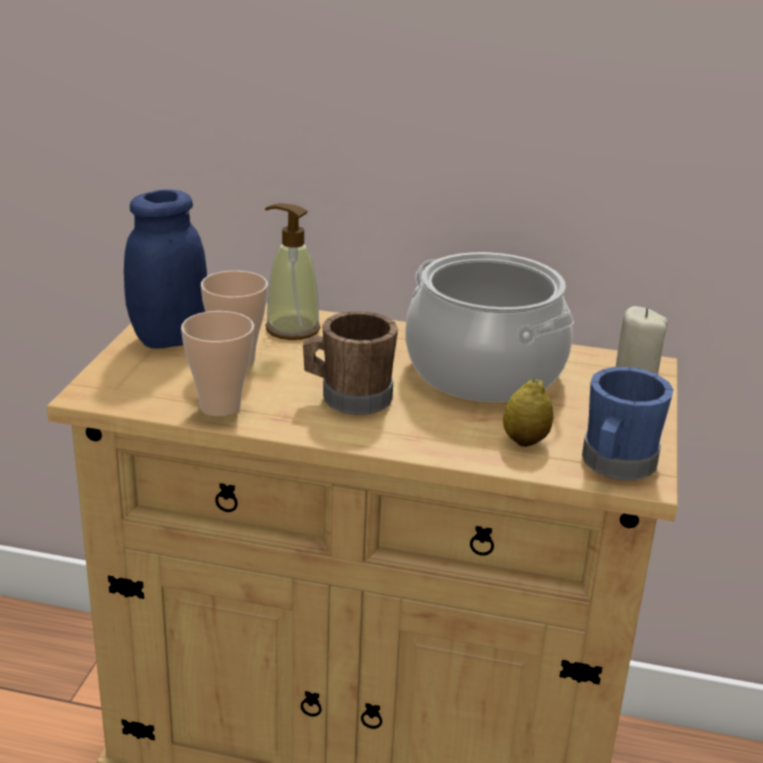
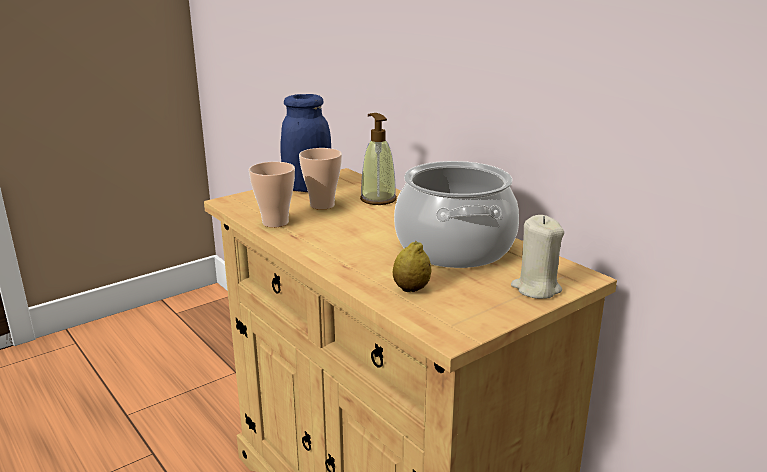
camera: 40 degrees right, 5 degrees down
brown mug [303,311,398,415] -> none
blue mug [582,367,673,480] -> none

